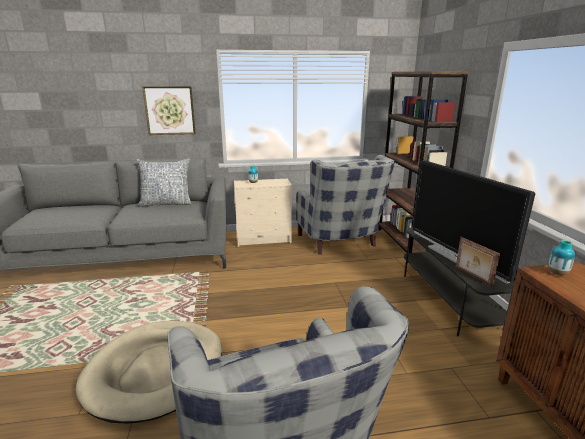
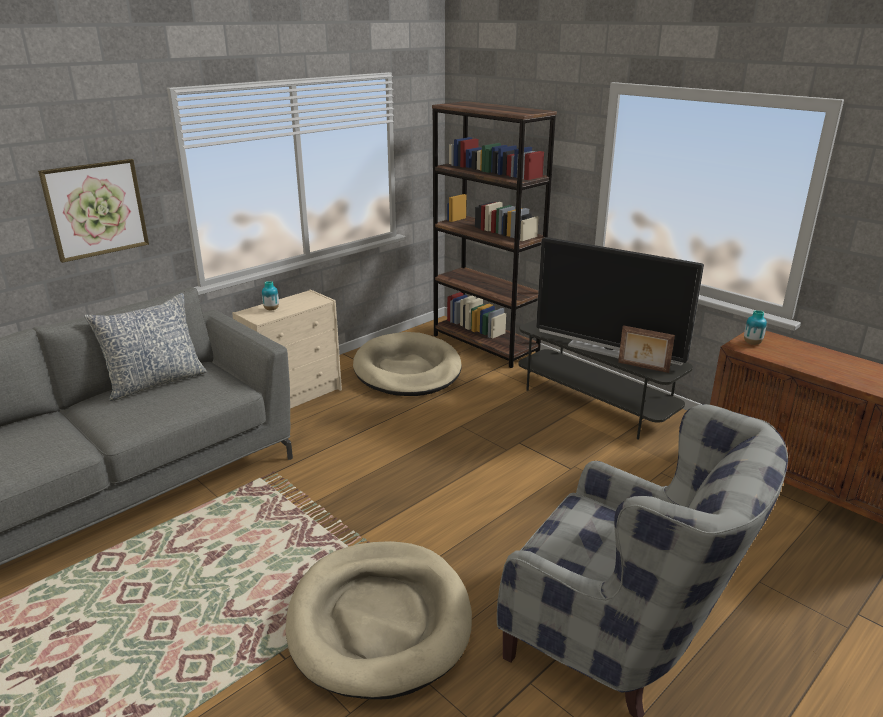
camera: 35 degrees left, 5 degrees up
grey armchair [296,155,395,255] -> beige dog bed [353,332,462,396]

